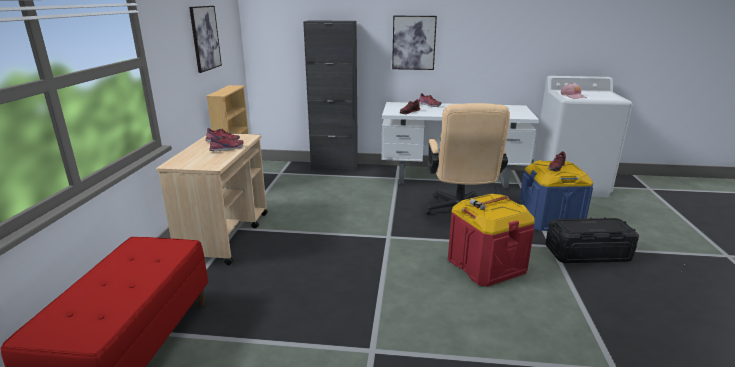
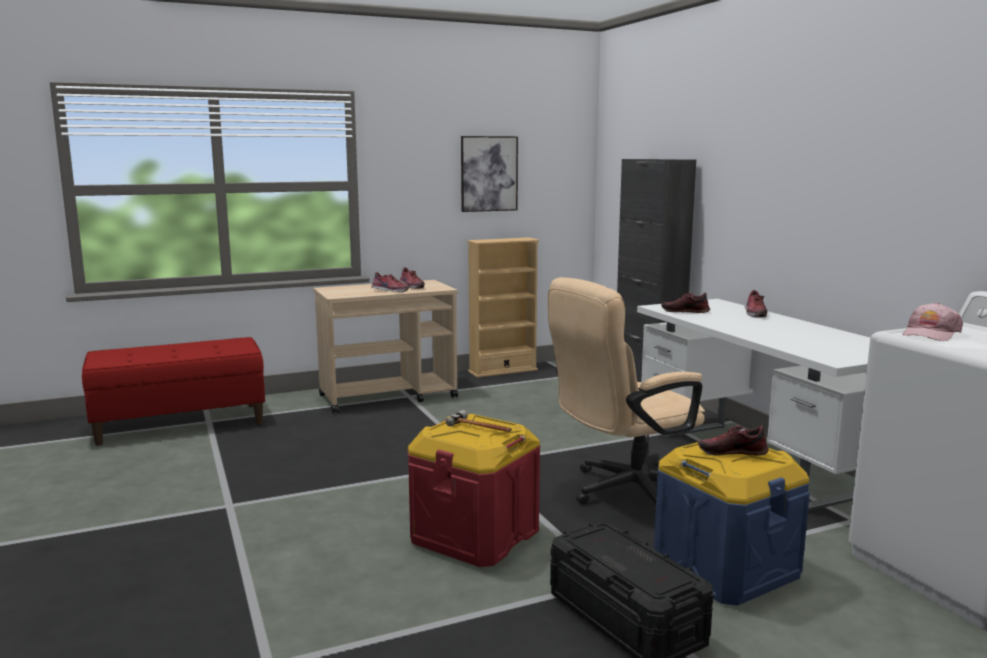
camera: 60 degrees right, 10 degrees down
picture [392,16,437,70] -> none

